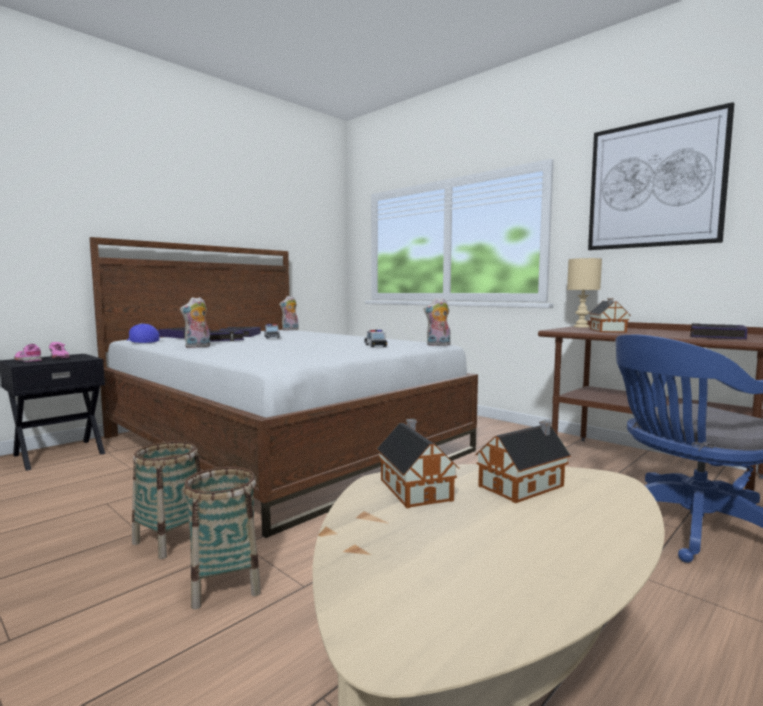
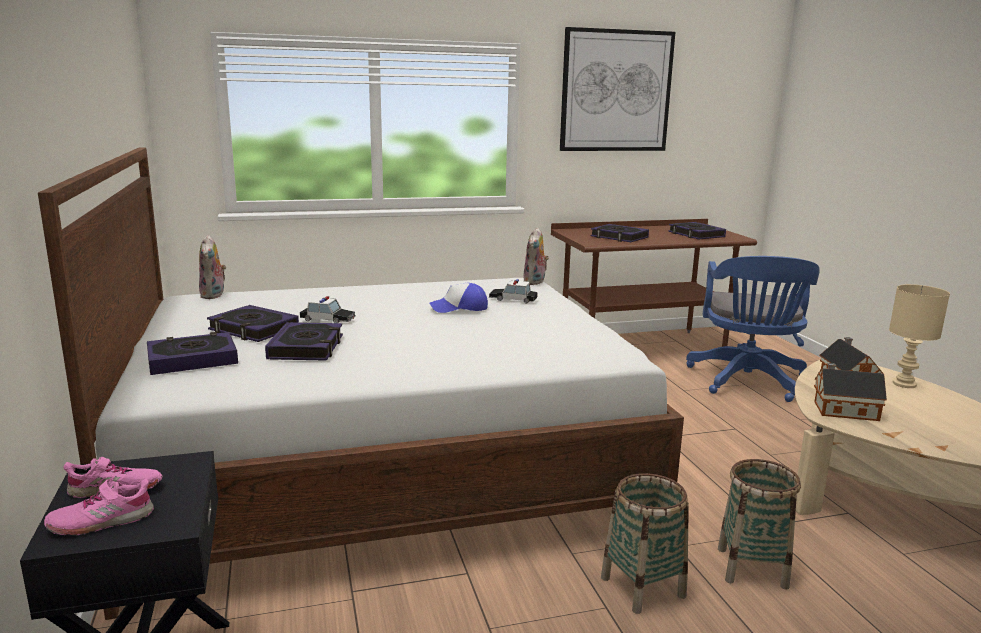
camera: 60 degrees left, 10 degrees up
cap [127,324,159,343] -> cap moved to [430,283,488,313]
plush toy [180,297,210,348] -> none
beige table lamp [567,258,602,328] -> beige table lamp moved to [889,284,950,388]
toy house [589,298,631,333] -> book [591,224,649,242]

